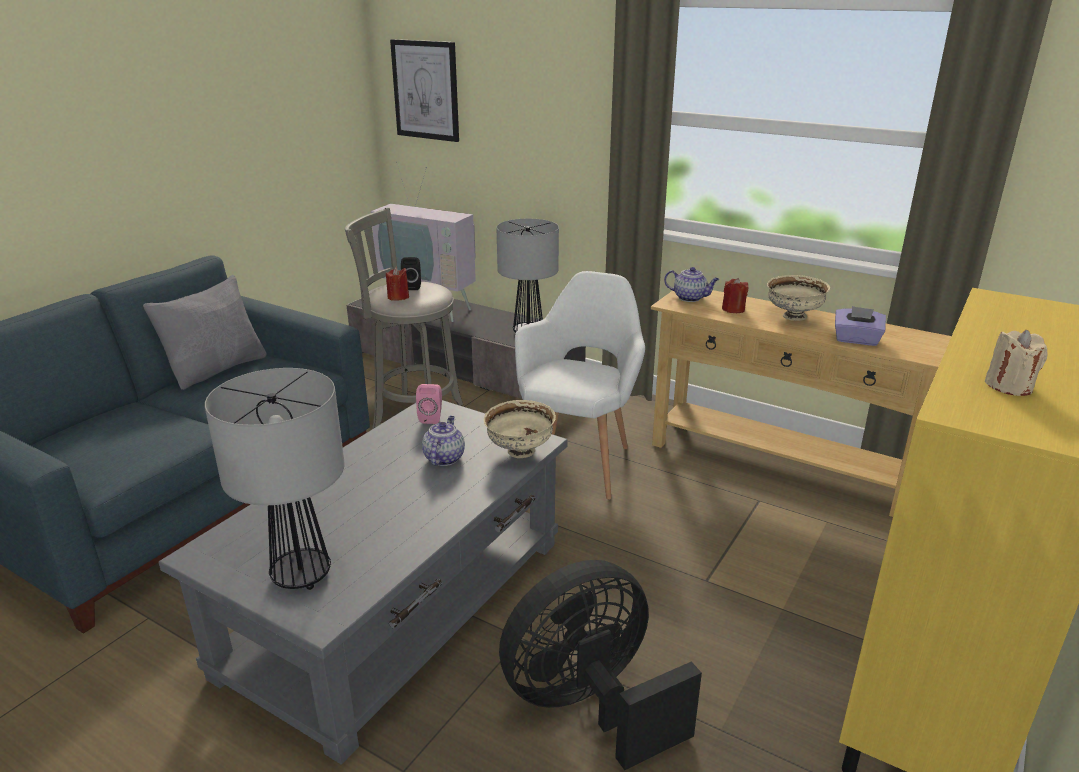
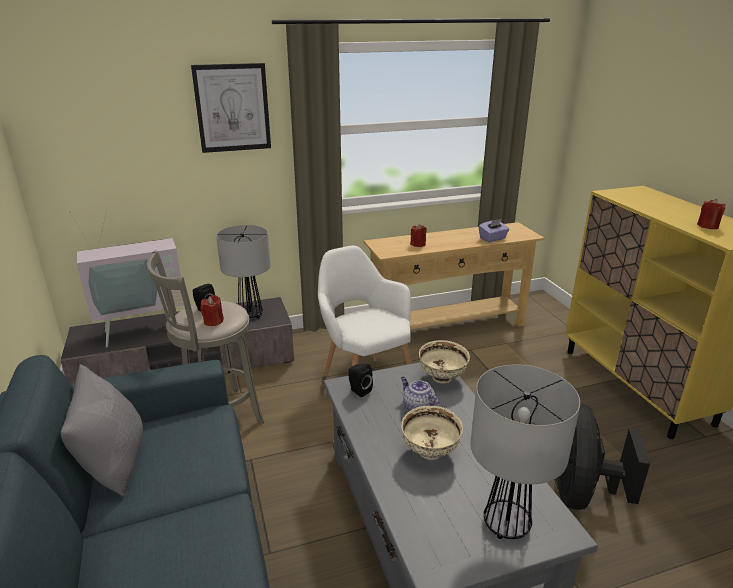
camera: 50 degrees left, 0 degrees up
picture [390,39,459,142] -> picture moved to [191,63,271,153]
pink speaker [416,384,442,424] -> black speaker [348,363,373,397]
teapot [664,267,719,302] -> none
beige bowl [767,275,830,321] -> beige bowl moved to [401,406,463,460]
beige candle [984,330,1048,396] -> red candle [697,199,726,229]

